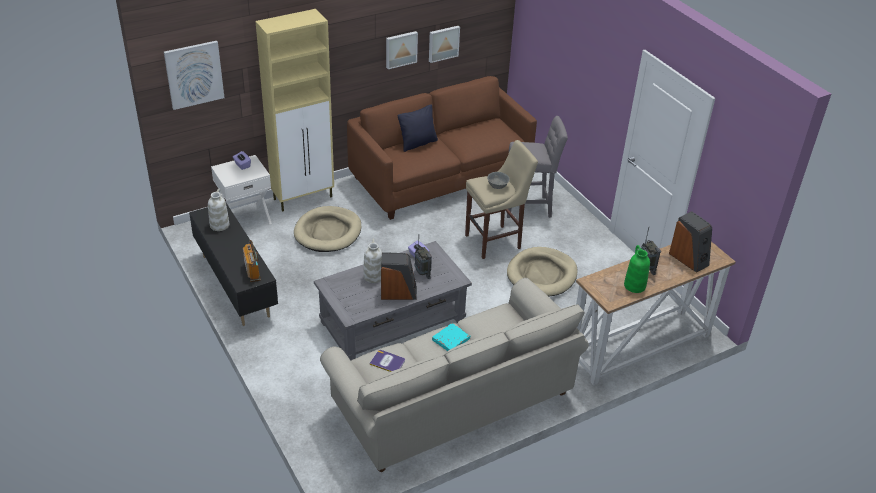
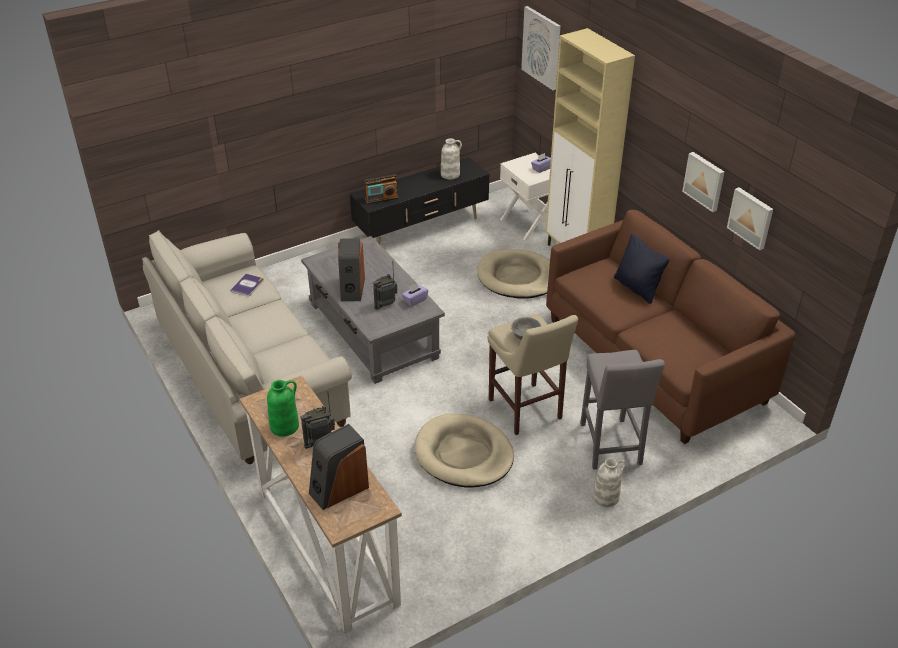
camera: 90 degrees right, 0 degrees up
white vase [363,239,382,283] -> white vase moved to [593,458,627,507]
turquoise book [432,323,470,351] -> none

